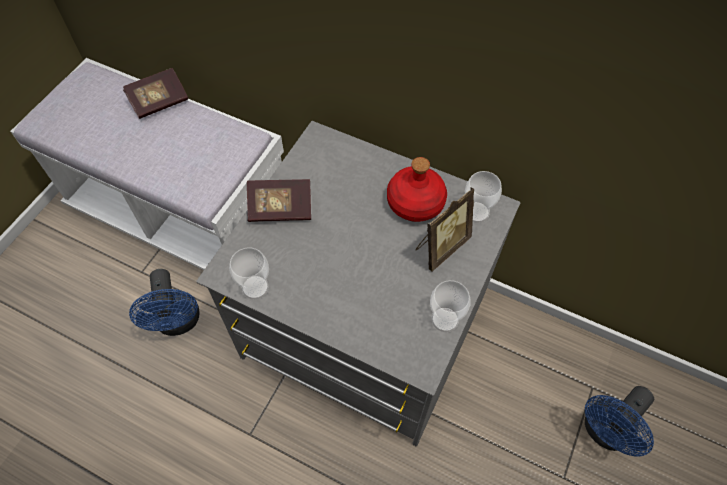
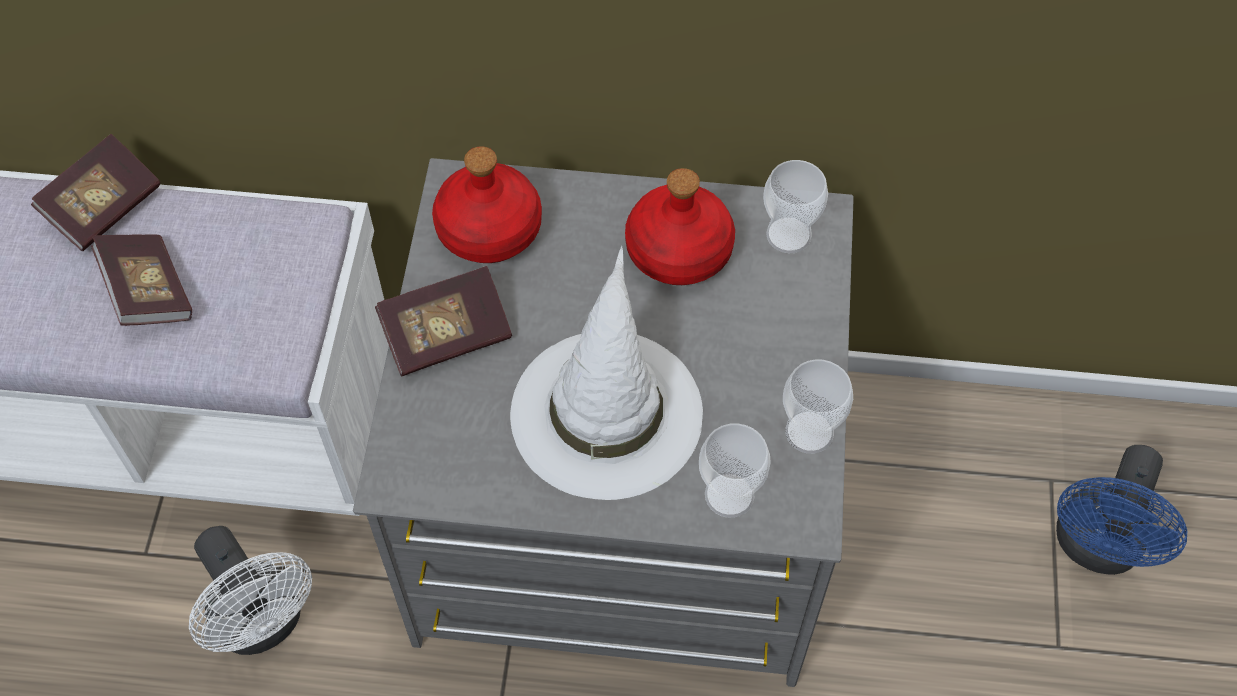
camera: 20 degrees left, 0 degrees up
blue fan [129,269,200,336] -> white fan [189,526,312,655]
cup [229,247,269,299] -> cup moved to [699,423,771,518]
picture frame [416,187,474,271] -> none
none -> book [91,234,192,326]
none -> red bottle [432,146,542,263]
none -> white hat [510,246,703,500]

